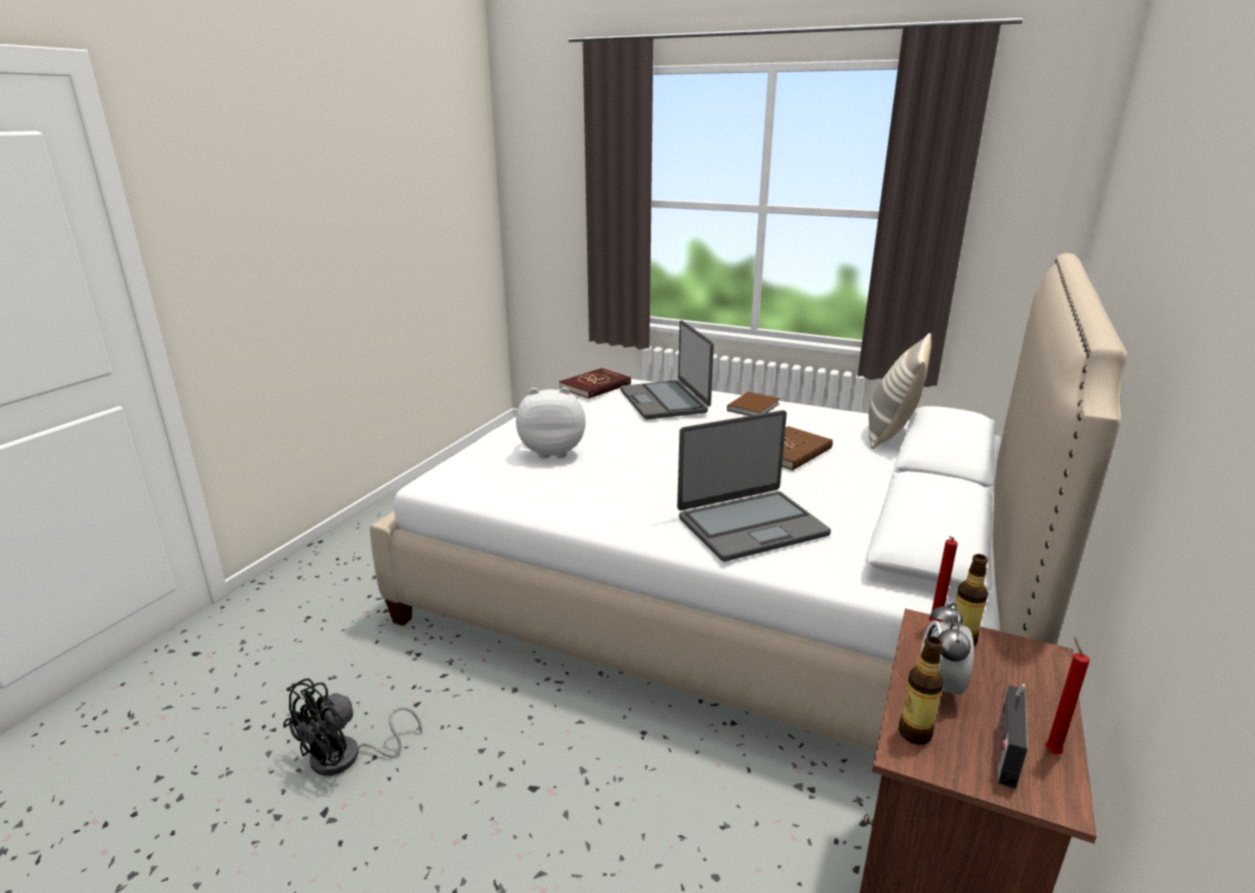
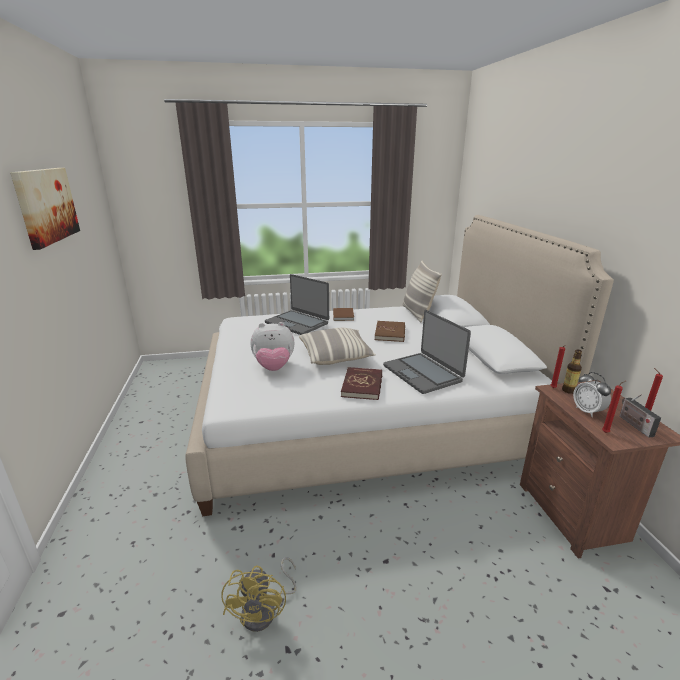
camera: 35 degrees left, 0 degrees up
black fan [283,678,422,776] -> yellow fan [221,557,296,632]
plush toy [516,387,586,459] -> plush toy turned 150 degrees counterclockwise [251,322,295,371]
red book [559,368,631,399] -> red book moved to [341,367,382,400]
laptop [677,410,831,562] -> laptop turned 120 degrees clockwise [383,310,471,394]
bottle [899,636,944,745] -> red candle [602,381,626,433]
none -> picture [10,168,80,250]
none -> pillow [299,328,376,365]

